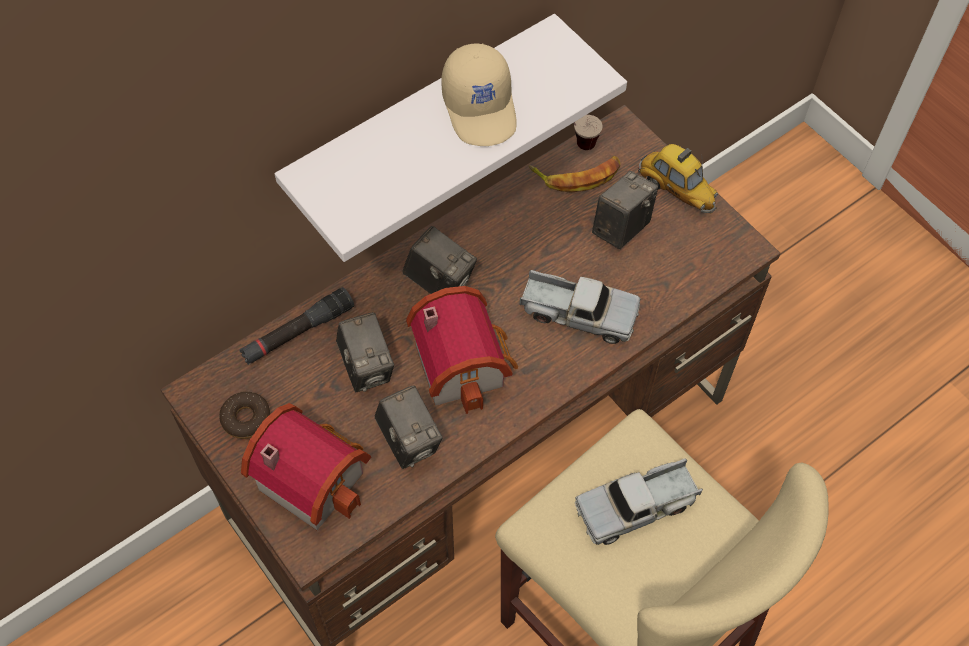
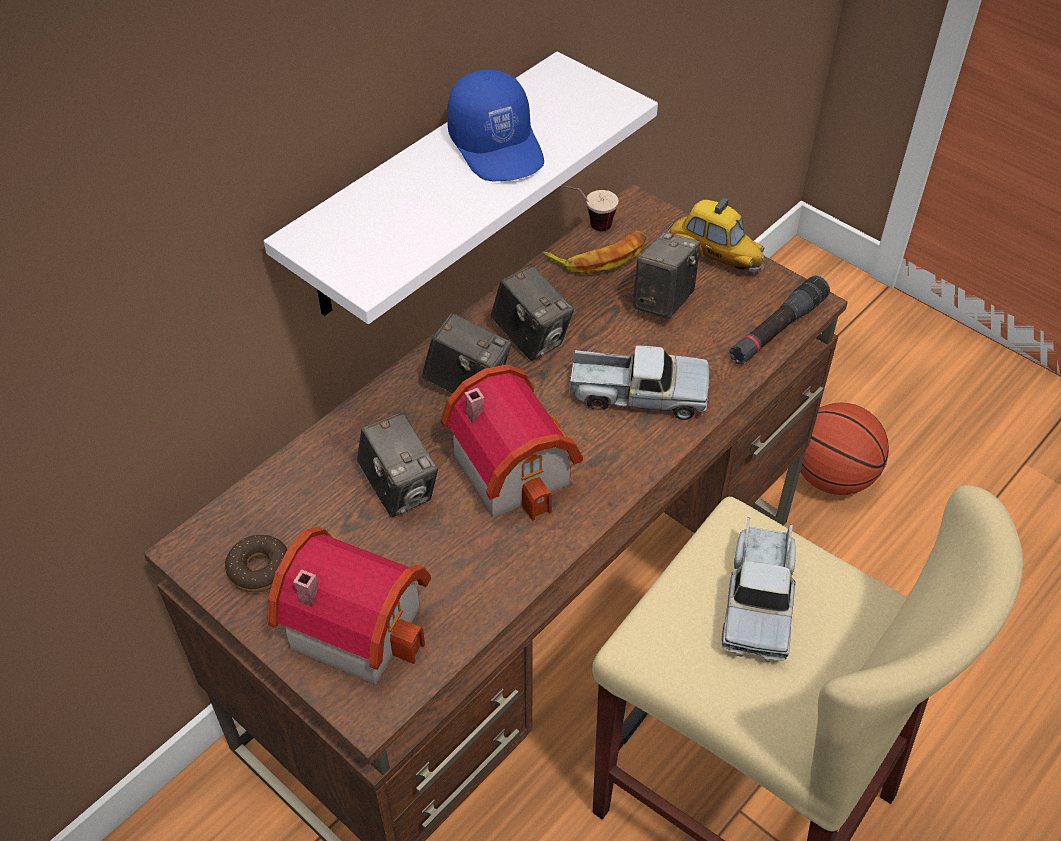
camera: 10 degrees left, 10 degrees down
black flashlight [239,287,354,365] -> black flashlight moved to [729,276,830,365]
camera [374,385,443,469] -> camera moved to [491,265,574,361]
beige cap [441,43,516,146] -> blue cap [447,70,544,181]
toy truck [575,458,703,545] -> toy truck turned 45 degrees counterclockwise [722,517,796,662]
none -> basketball [800,403,889,495]

